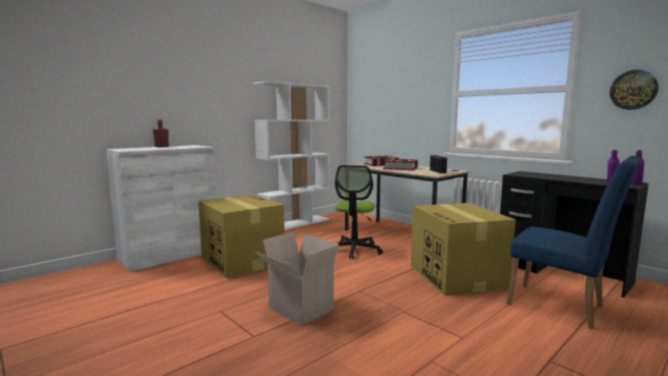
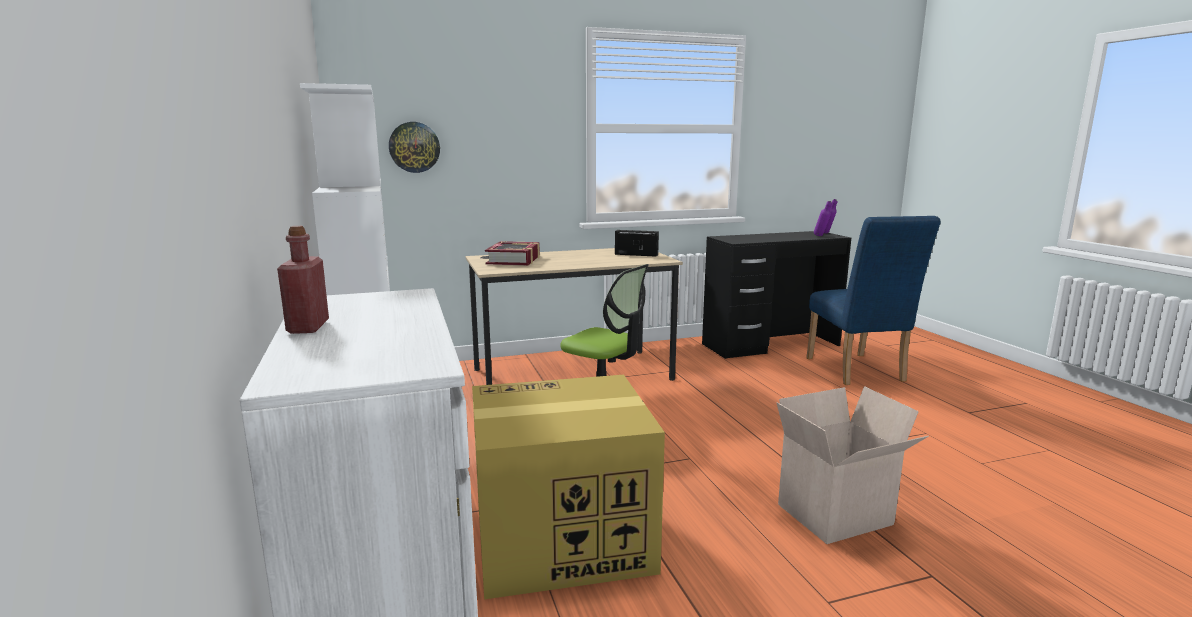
camera: 65 degrees left, 5 degrees up
book [383,158,418,170] -> none
cardboard box [411,203,516,296] -> none
blue chair [507,156,641,329] -> blue chair turned 105 degrees clockwise [806,216,940,385]
wall clock [610,70,659,110] -> wall clock moved to [389,122,440,173]

